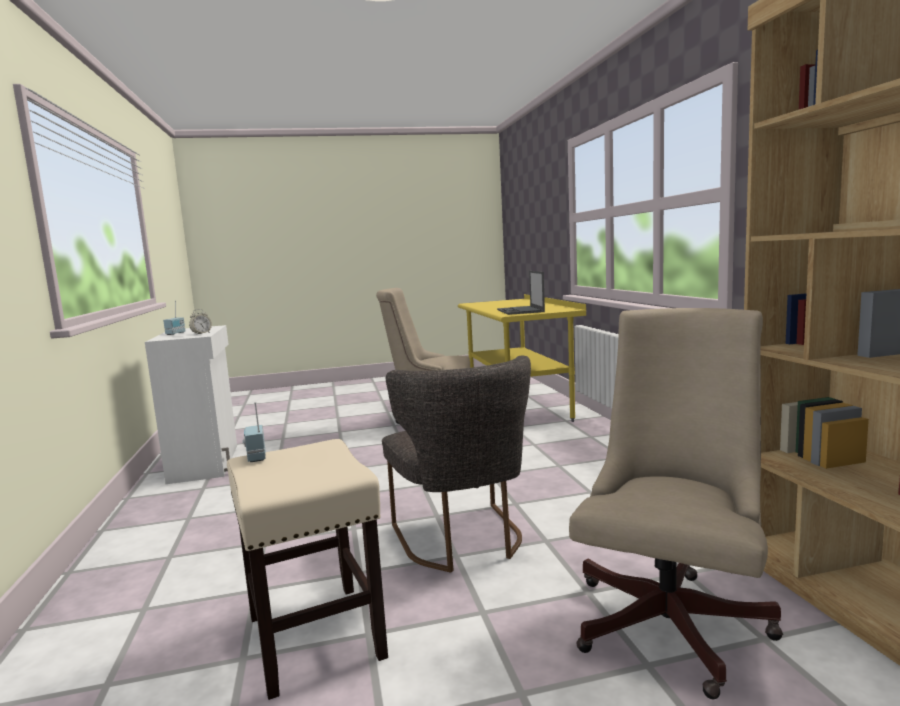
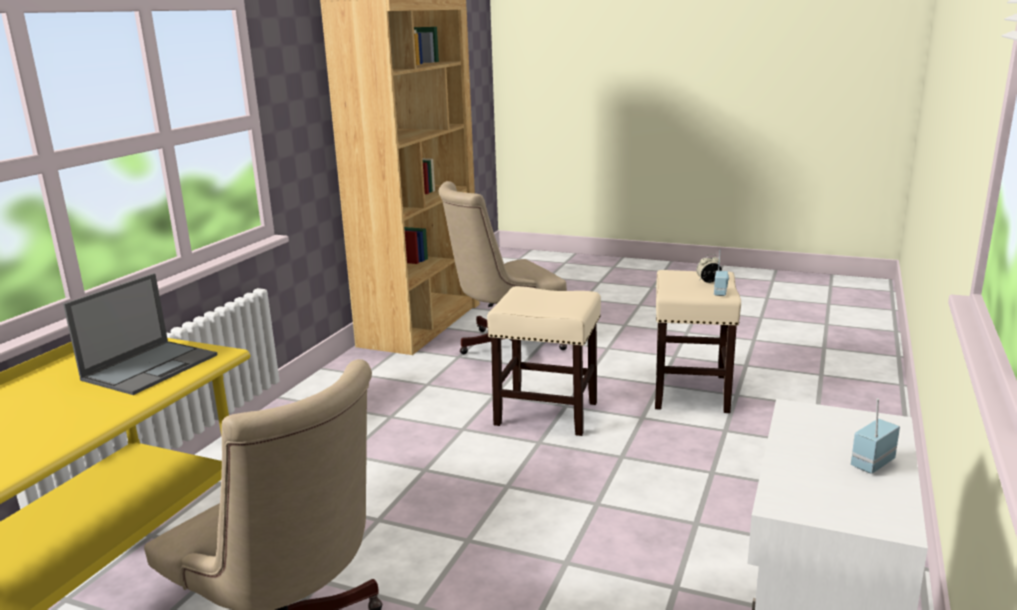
camera: 145 degrees left, 10 degrees up
alarm clock [189,309,212,334] -> alarm clock moved to [696,254,722,283]
grey chair [382,355,531,573] -> beige stool [487,286,601,436]

